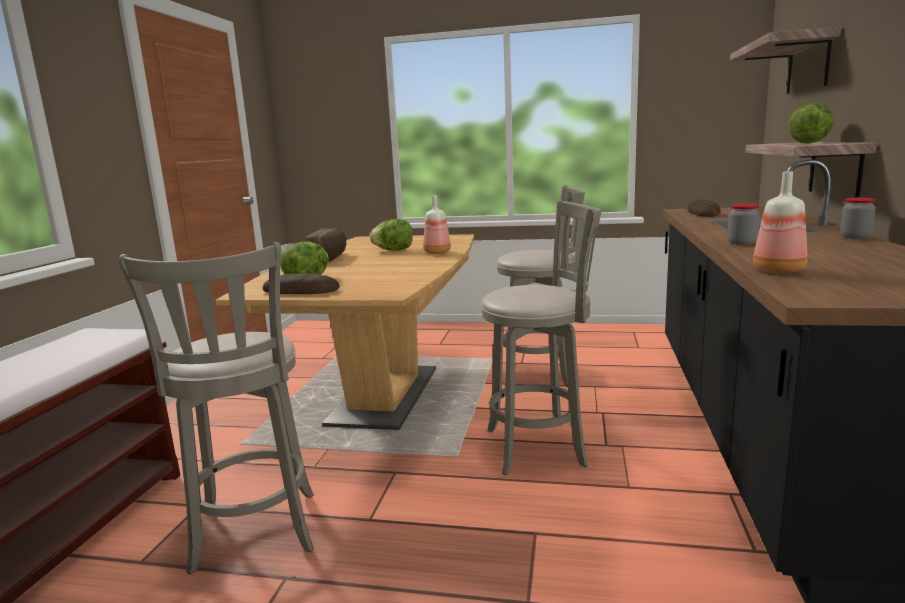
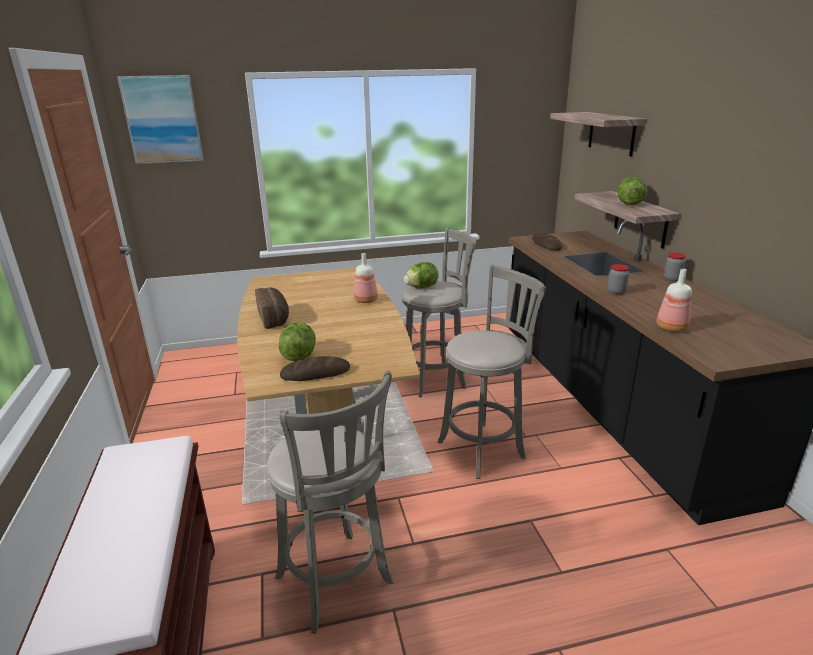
camera: 25 degrees left, 10 degrees up
lettuce [369,219,413,251] -> lettuce moved to [404,262,439,288]
none -> picture [117,75,204,164]

